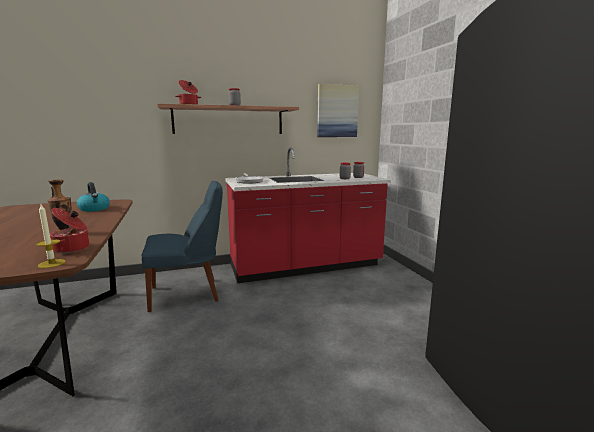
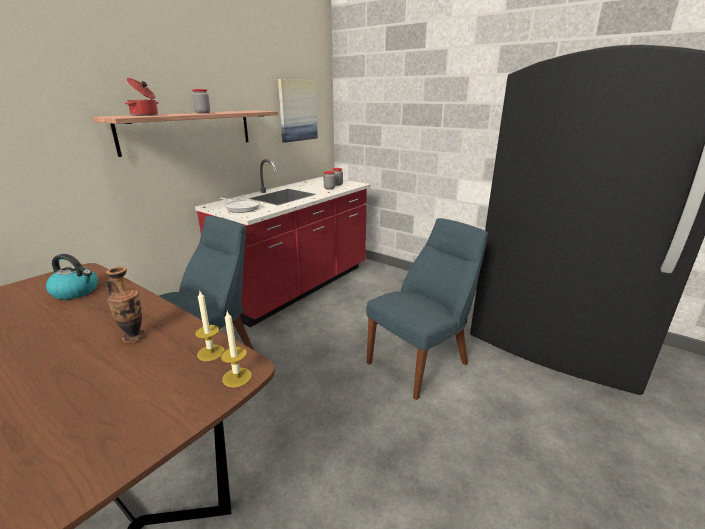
camera: 35 degrees left, 10 degrees up
cooking pot [50,208,89,254] -> candle [195,291,225,361]
none -> blue chair [366,218,488,400]

